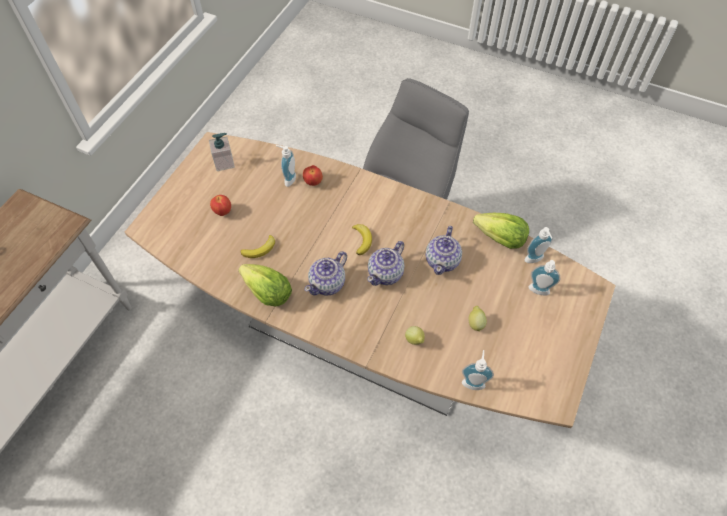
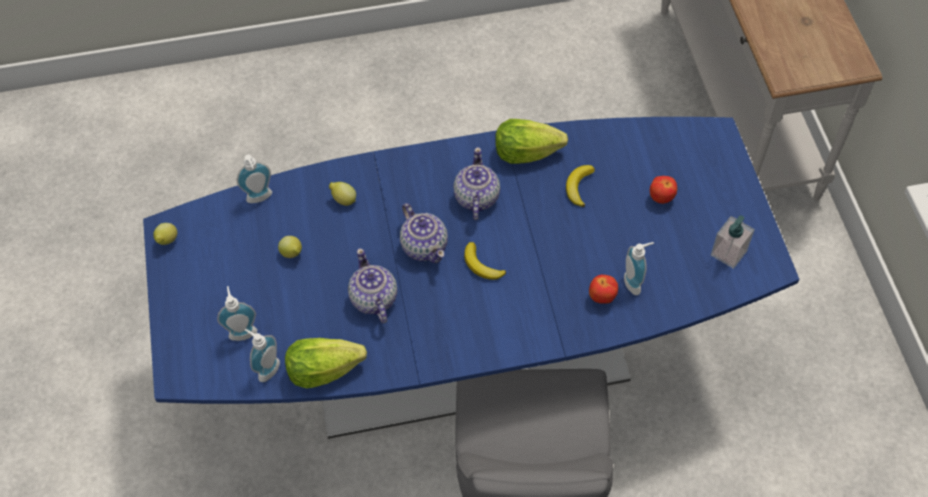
camera: 145 degrees right, 0 degrees up
brown dining table [125,132,616,428] -> blue dining table [143,117,799,439]
teapot [367,241,405,286] -> teapot turned 150 degrees clockwise [400,203,448,263]
none -> lemon [153,223,177,245]

